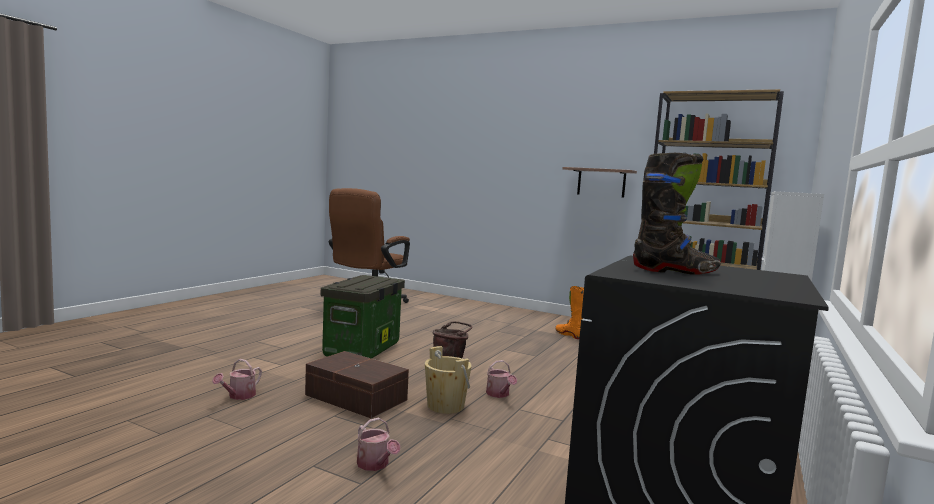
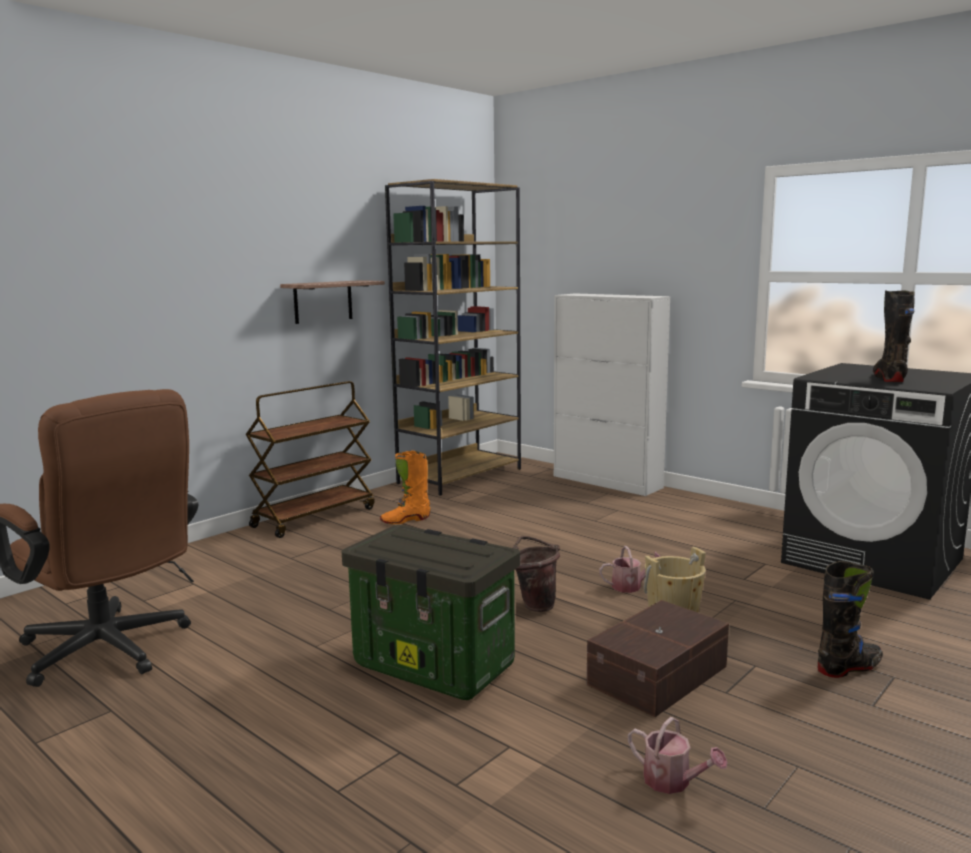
camera: 75 degrees left, 5 degrees up
watering can [357,417,400,471] -> black boot [818,561,883,678]
none -> brown cart [246,381,375,538]

